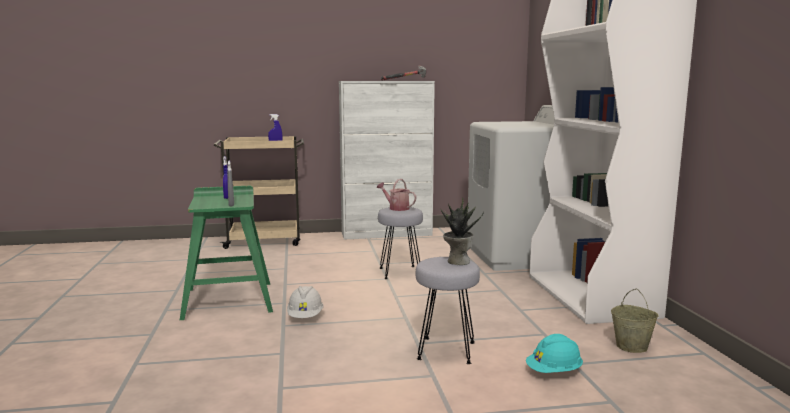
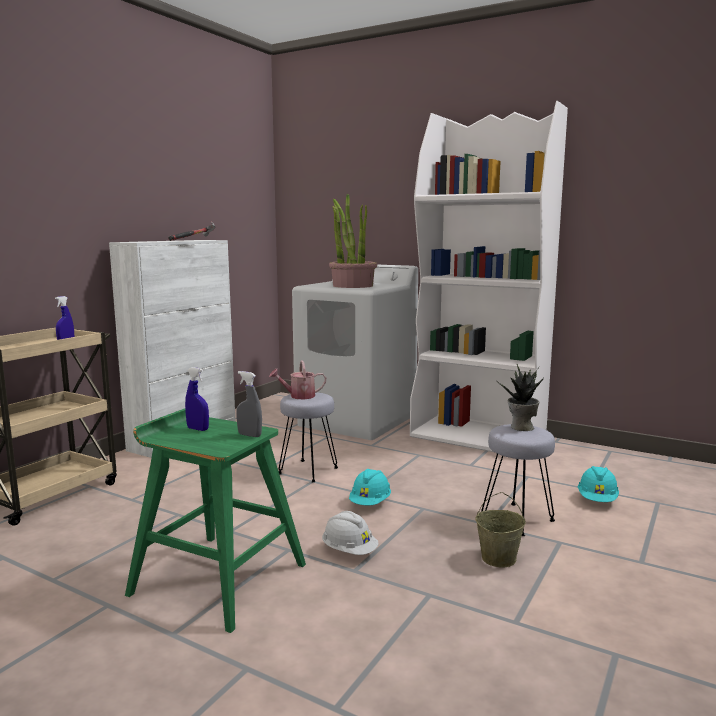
camera: 50 degrees left, 0 degrees up
beige bucket [611,289,659,353] -> beige bucket moved to [476,492,526,568]
none -> potted plant [329,194,377,288]
none -> turquoise hard hat [349,469,391,505]

